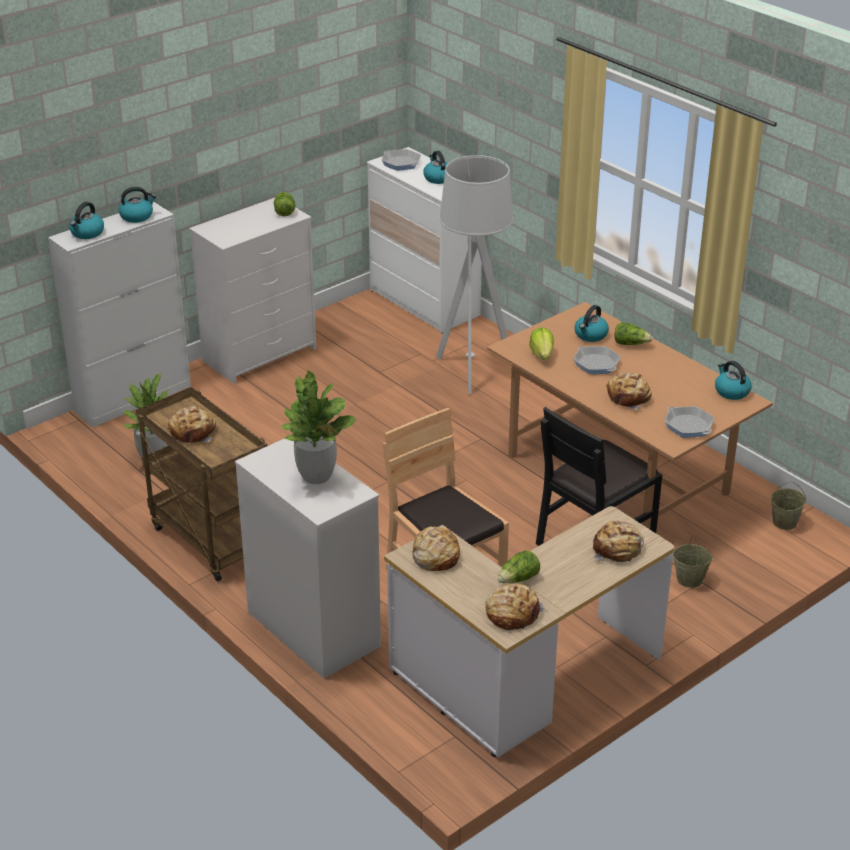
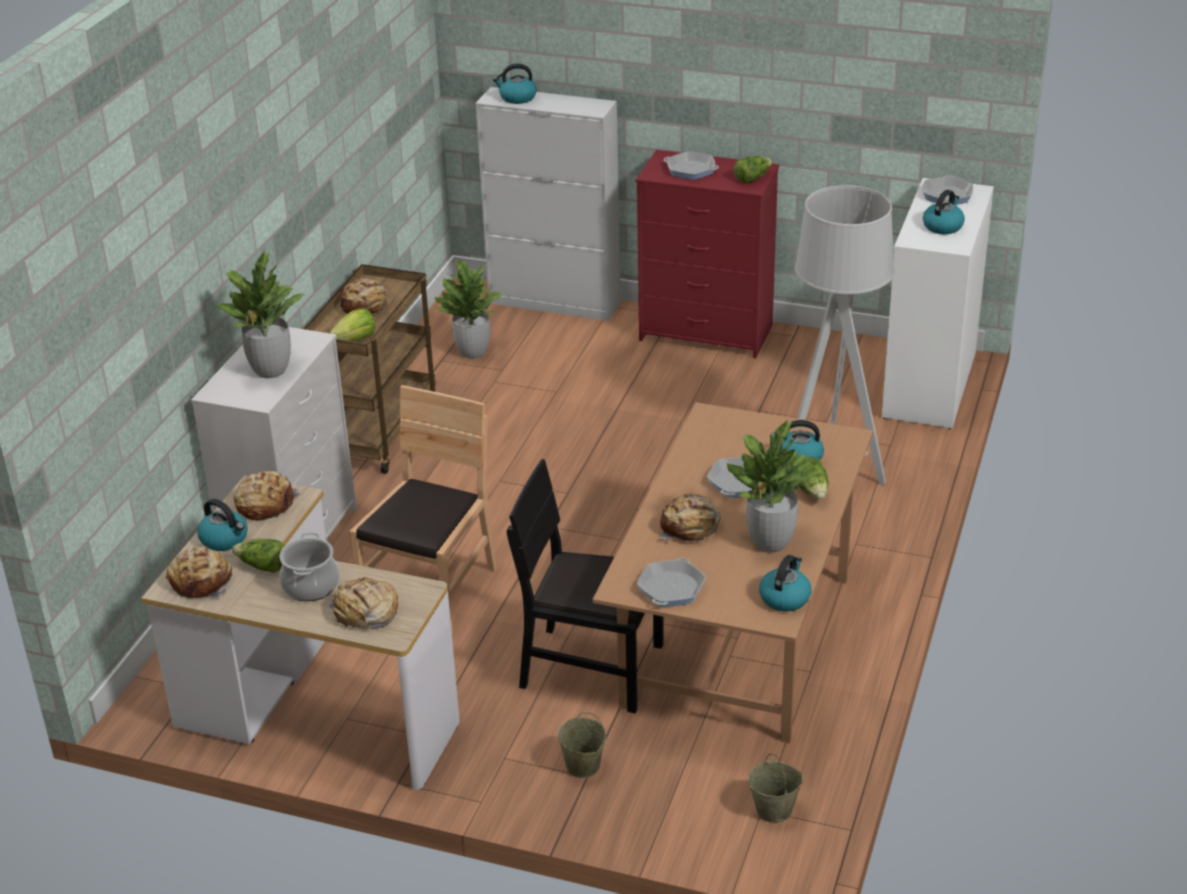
camera: 60 degrees right, 0 degrees up
kettle [119,187,156,223] -> kettle moved to [197,499,248,551]
white dresser [189,198,316,384] -> red dresser [636,150,779,358]
lettuce [529,327,554,360] -> lettuce moved to [329,308,375,341]
none -> cooking pot [279,532,340,601]
none -> frying pan [664,151,719,180]
none -> potted plant [727,419,822,552]

